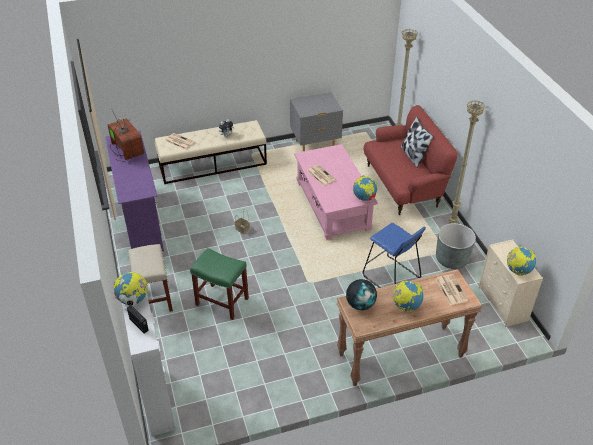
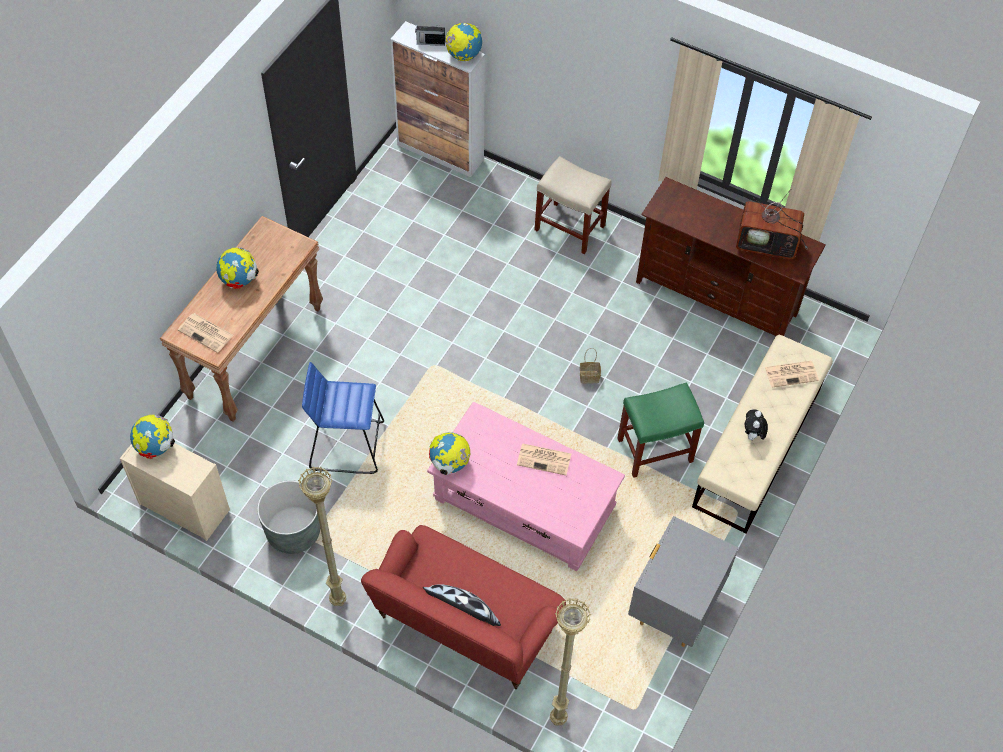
camera: 135 degrees right, 15 degrees up
purple tv stand [105,131,164,251] -> brown tv stand [636,177,826,336]
green stool [190,248,249,320] -> green stool moved to [617,382,704,478]
globe [346,279,377,310] -> none

